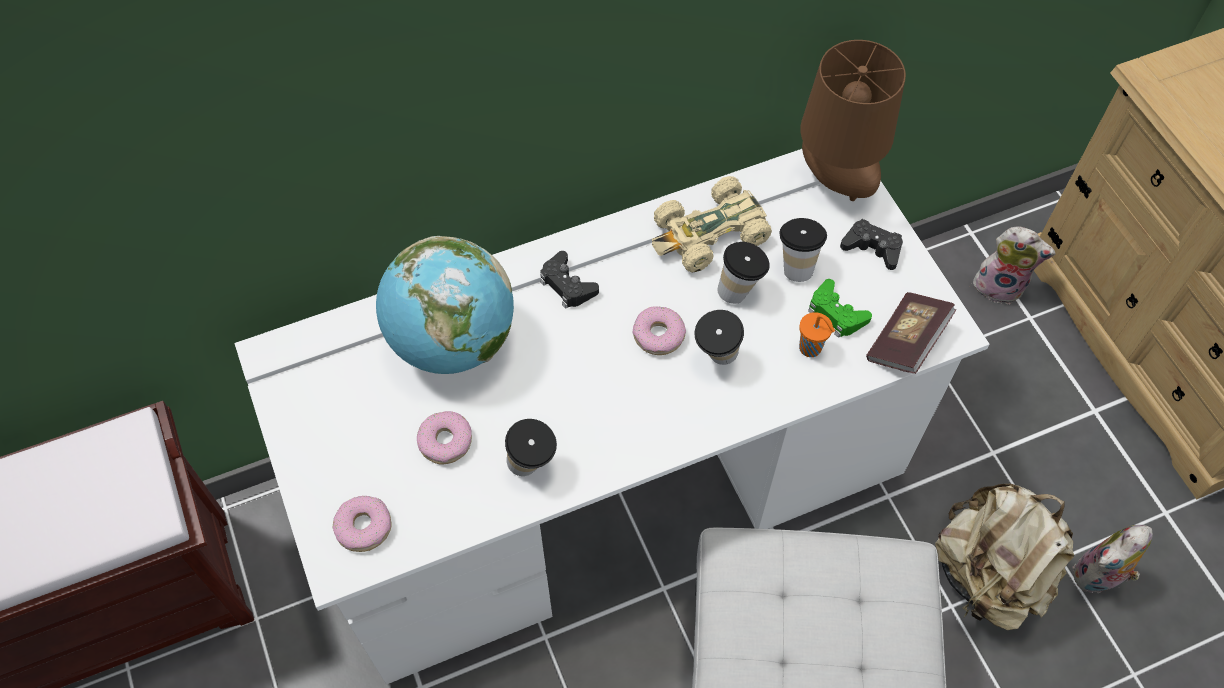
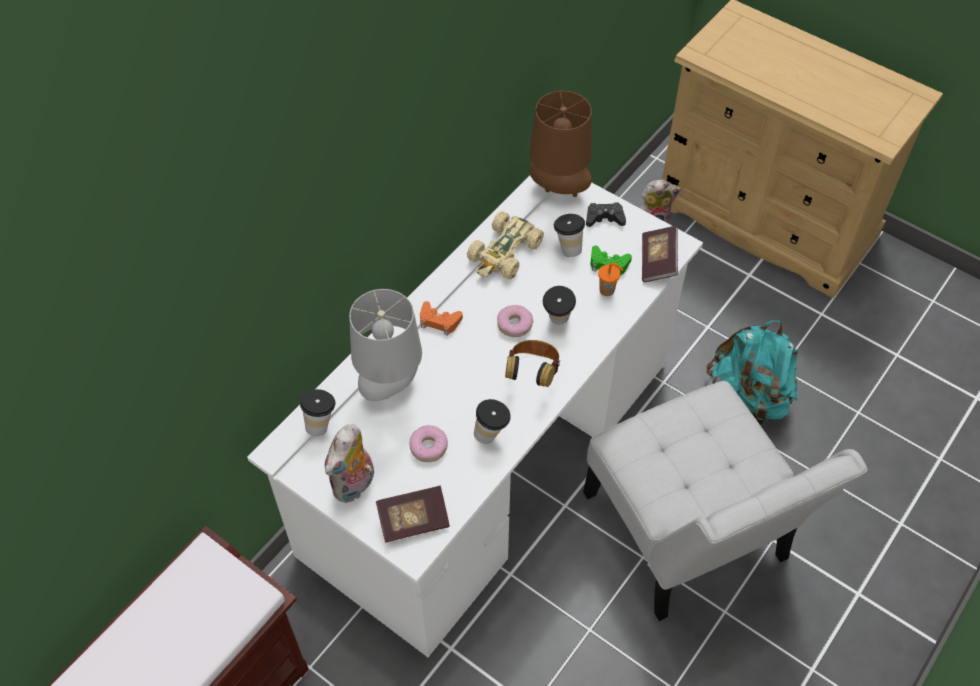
camera: 30 degrees left, 5 degrees down
donut [332,496,392,552] -> book [376,485,450,543]
globe [376,236,514,374] -> grey table lamp [349,289,422,401]
black game controller [540,251,599,308] -> orange game controller [420,301,463,336]
cup [717,242,770,304] -> cup moved to [300,389,335,436]
beige backpack [935,483,1074,630] -> turquoise backpack [707,320,798,425]
plush toy [1072,525,1153,595] -> plush toy moved to [325,424,374,503]
none -> headphones [505,340,560,387]

